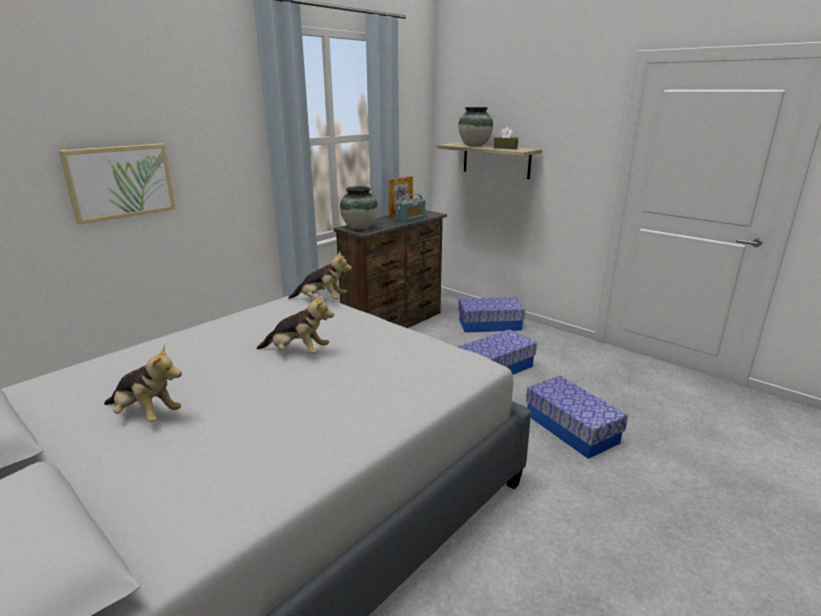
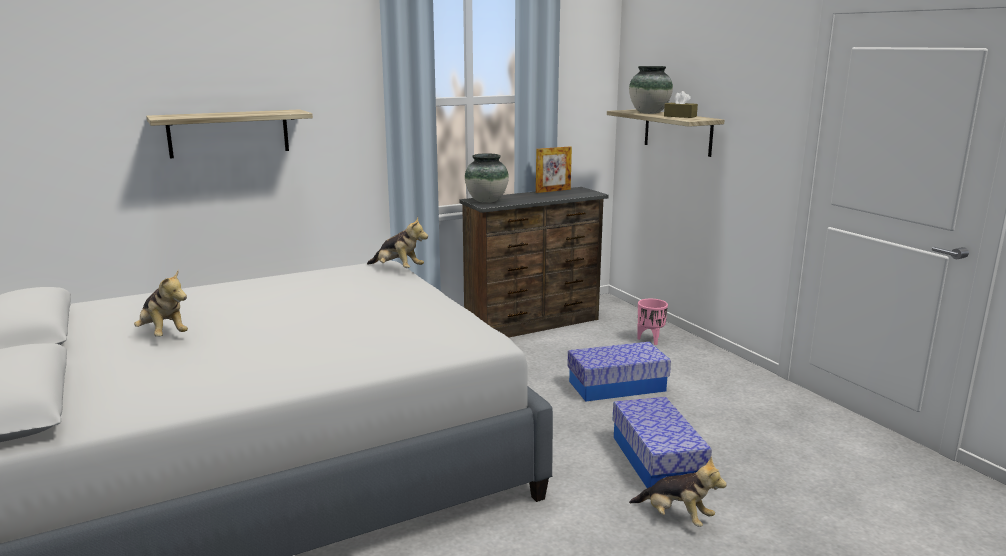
camera: 20 degrees right, 5 degrees down
picture [59,144,176,225] -> shelf [146,109,313,158]
plush toy [256,293,334,354] -> plush toy moved to [629,457,727,527]
radio [395,194,426,222] -> none
storage box [458,297,526,333] -> pink planter [637,299,668,345]

